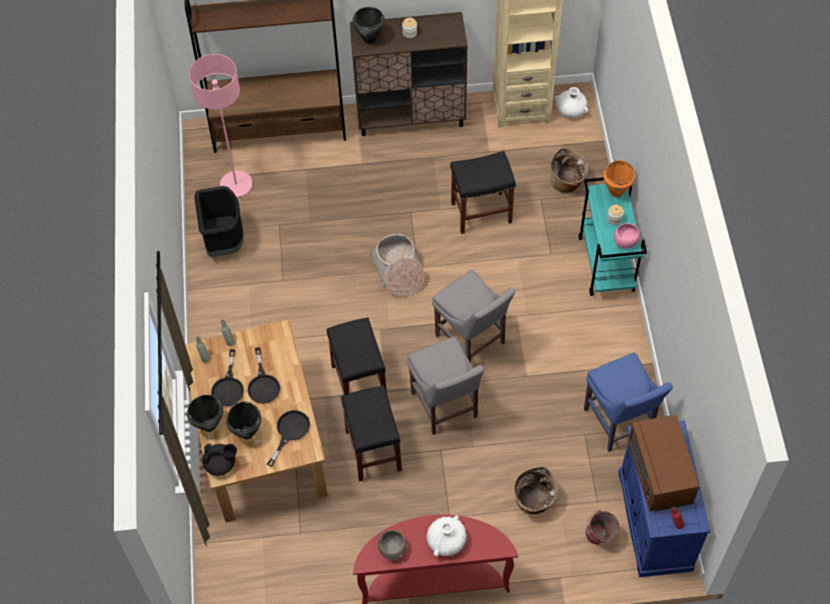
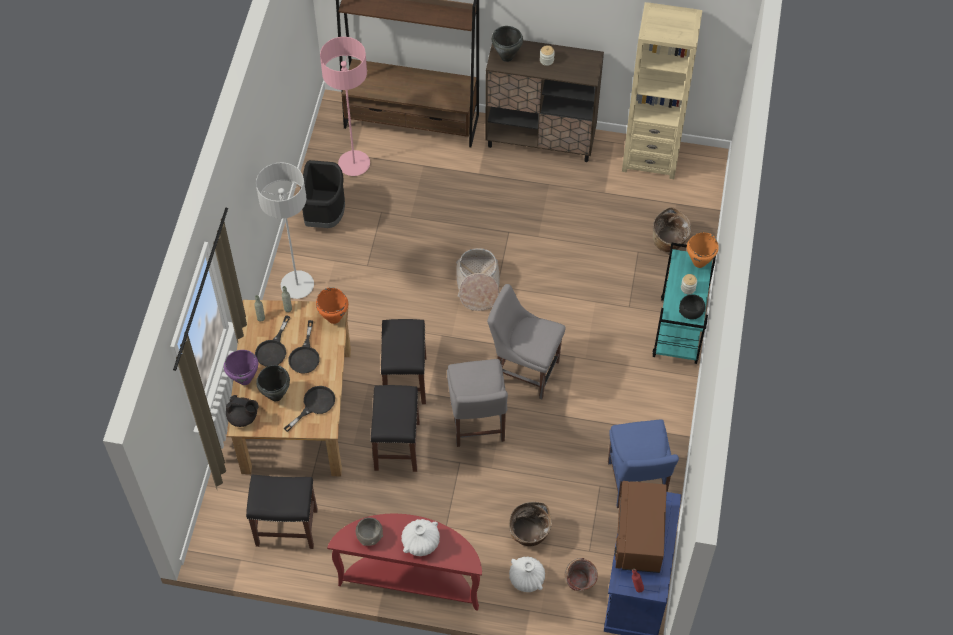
camera: 15 degrees right, 0 degrees up
black cooking pot [187,395,223,432] -> purple cooking pot [224,350,258,385]
grey chair [432,270,515,363] -> grey chair turned 135 degrees clockwise [487,284,566,399]
black stool [450,151,516,234] -> black stool moved to [246,475,318,549]
white vase [555,87,588,118] -> white vase moved to [509,556,545,592]
pink bowl [614,223,640,249] -> black bowl [679,294,706,320]
none -> grey floor lamp [256,162,314,299]
none -> orange cooking pot [316,287,348,324]

